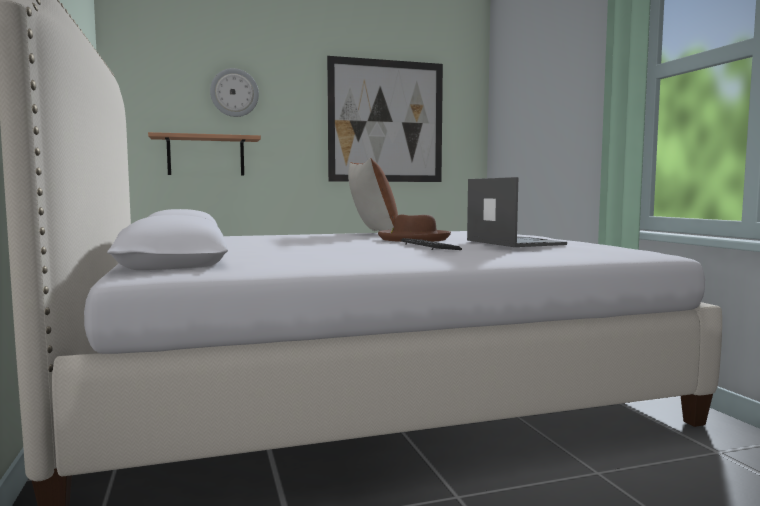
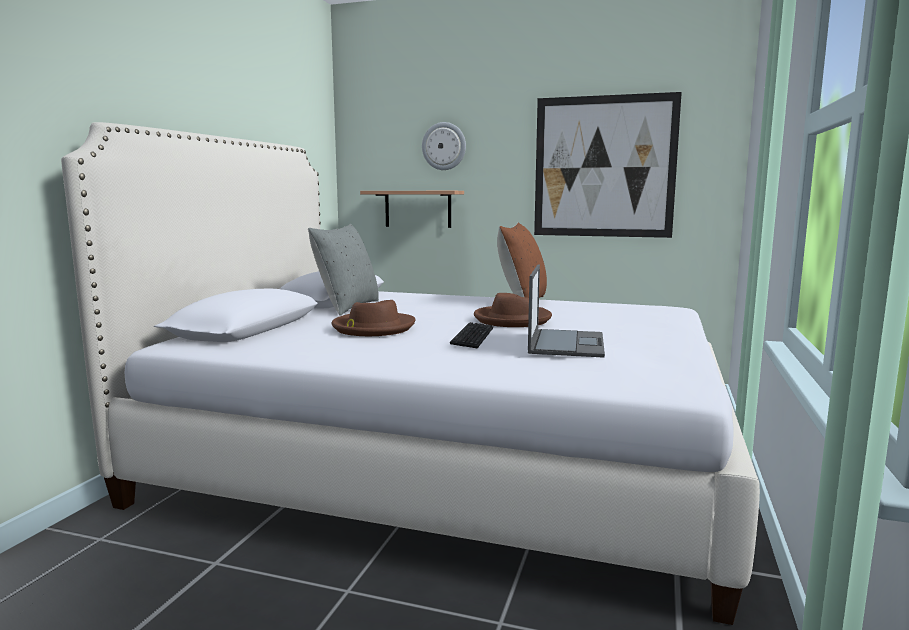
camera: 35 degrees right, 5 degrees up
none -> grey pillow [308,224,379,316]
none -> brown hat [332,300,416,336]

